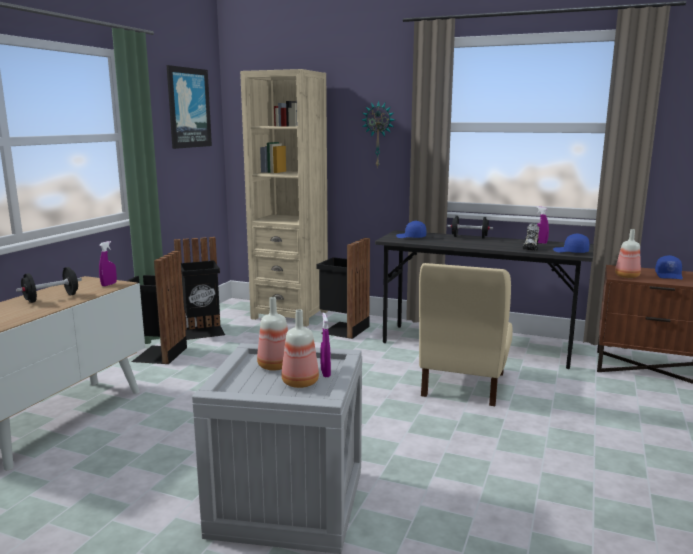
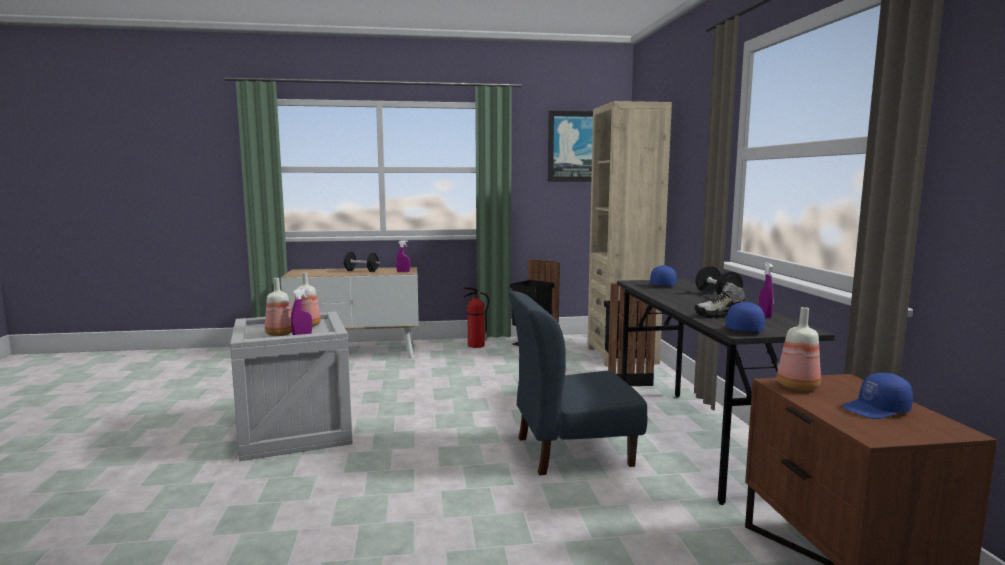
camera: 60 degrees right, 5 degrees down
black trash can [127,251,187,364] -> fire extinguisher [463,287,489,348]
wall clock [362,101,395,168] -> none
beige chair [419,263,513,406] -> blue chair [509,291,647,475]

